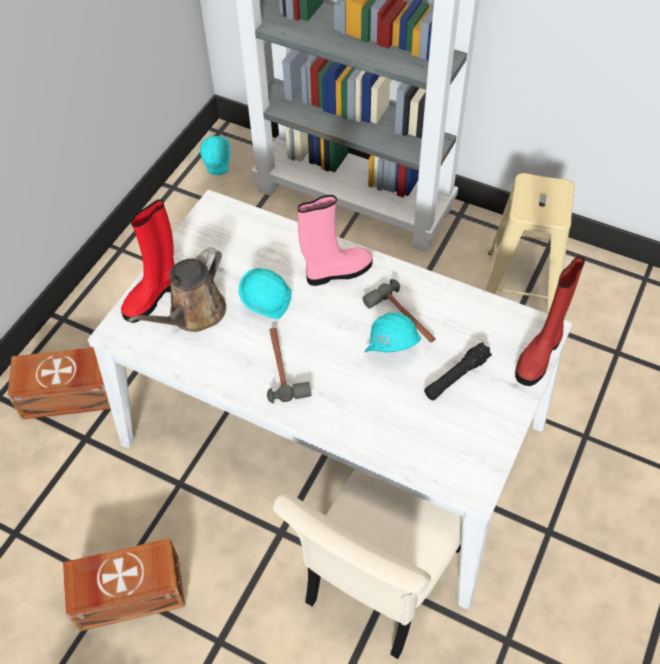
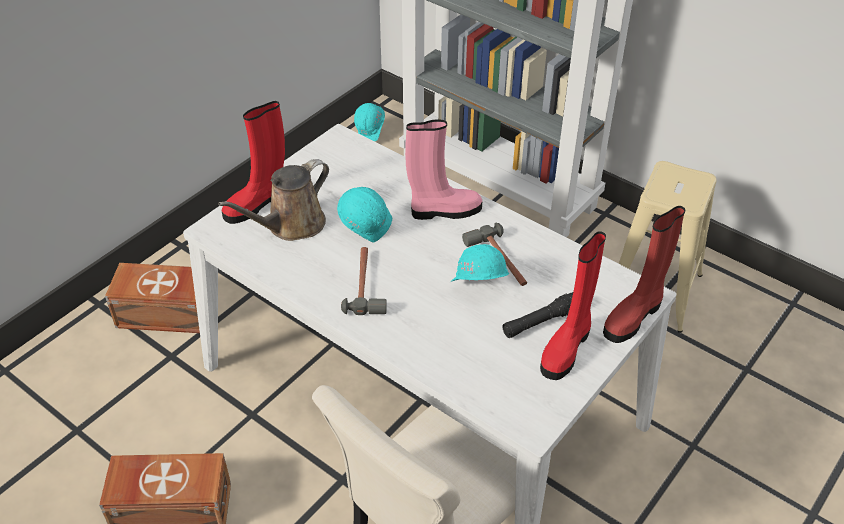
camera: 10 degrees right, 10 degrees down
none -> red boot [540,231,606,380]

